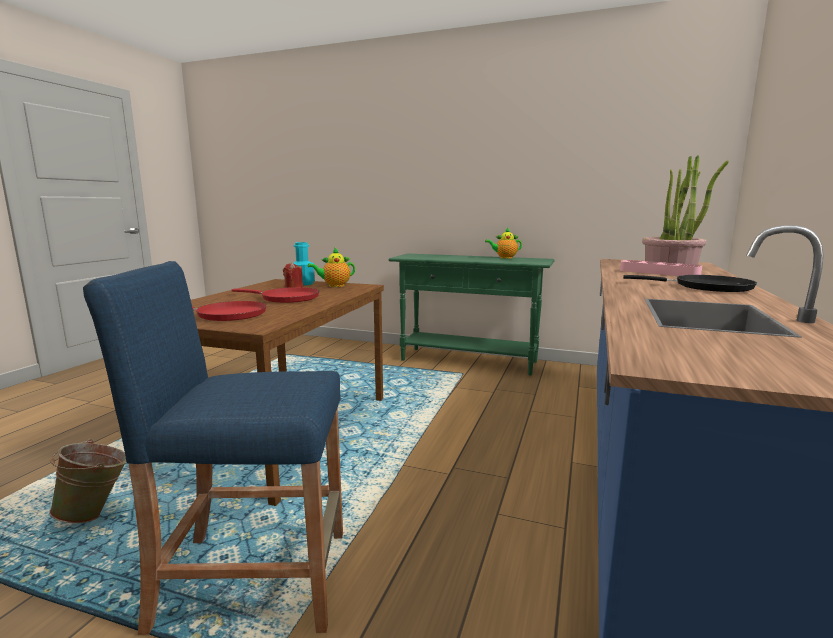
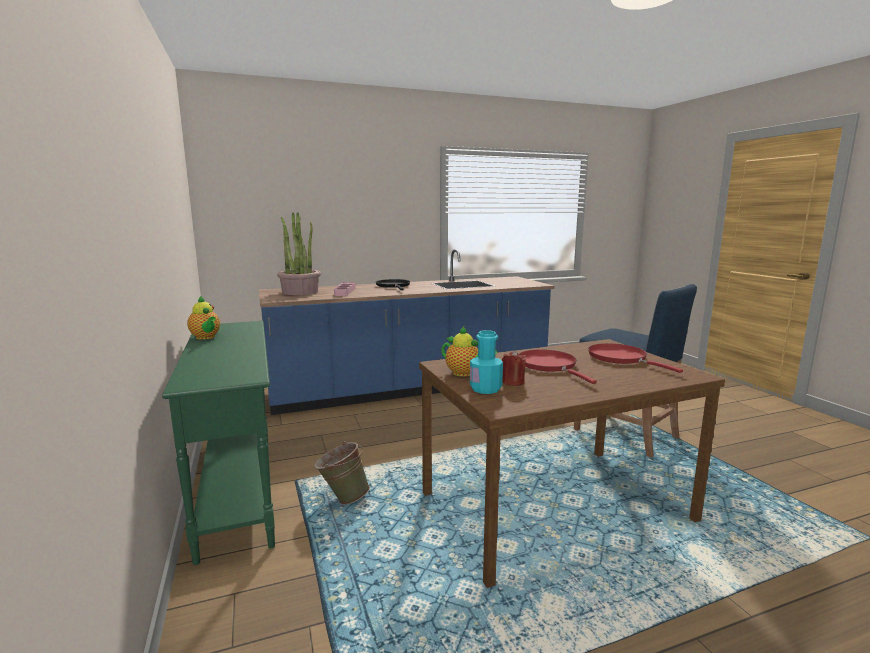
camera: 130 degrees left, 0 degrees up
green bucket [49,439,127,523] -> green bucket moved to [314,441,370,505]

